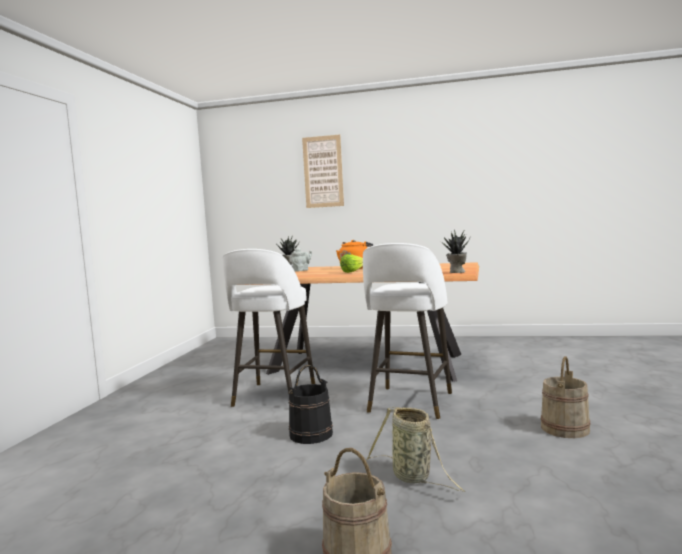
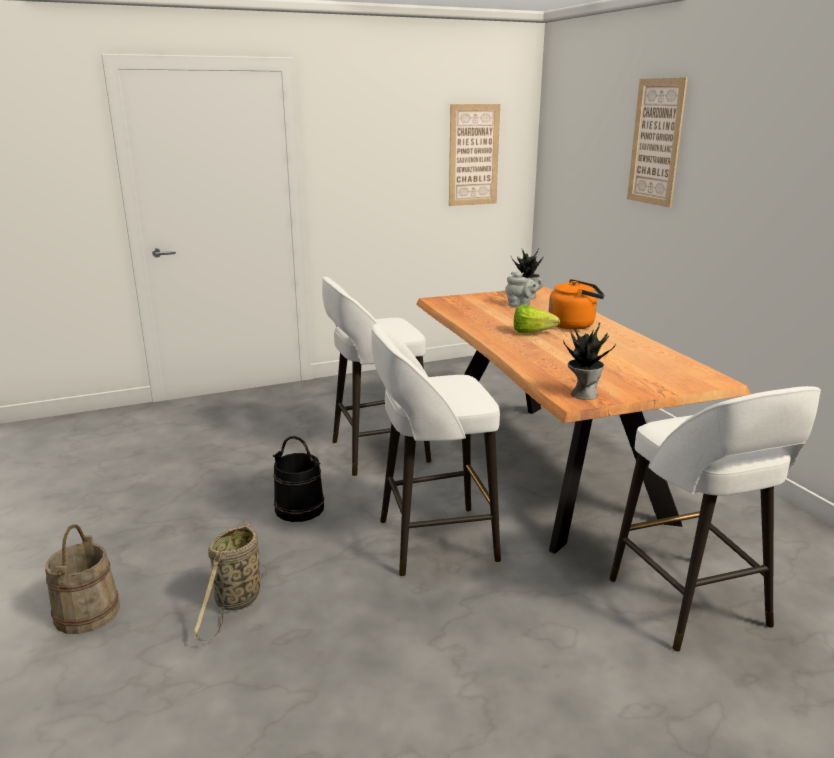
camera: 55 degrees right, 15 degrees up
beige bucket [540,356,591,438] -> none
none -> picture [449,104,500,206]
none -> white stool [609,386,821,652]

